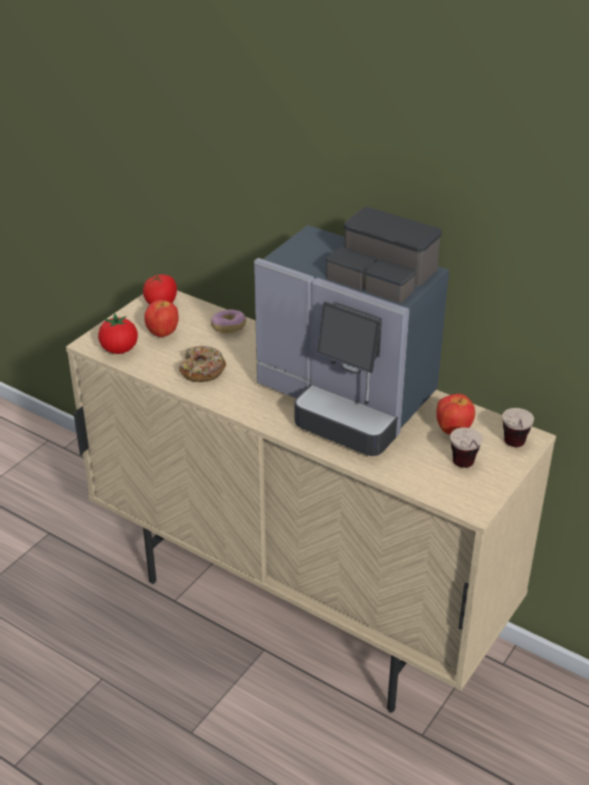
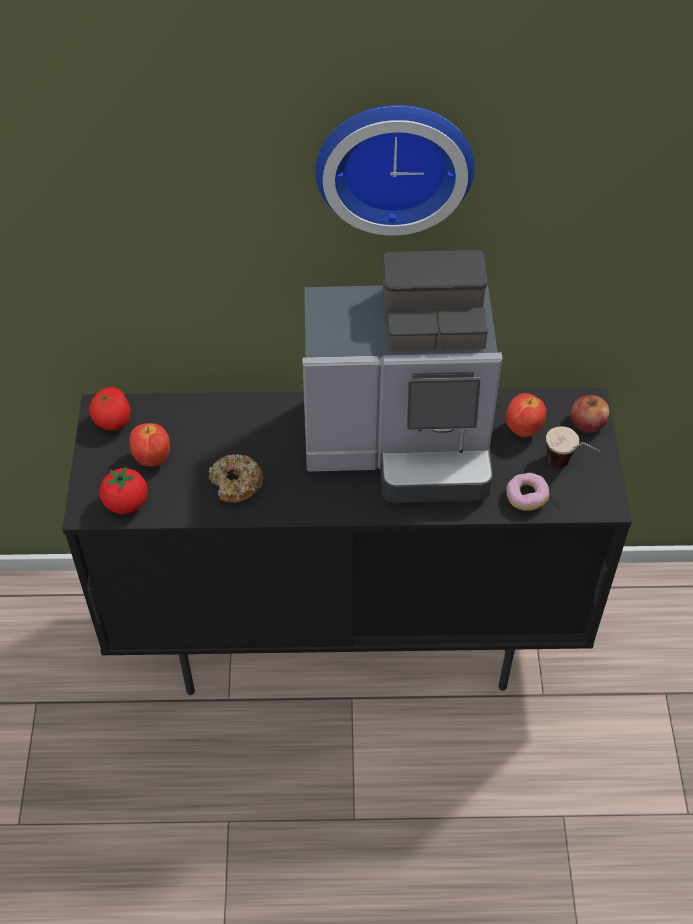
camera: 35 degrees left, 15 degrees up
beige cabinet [66,291,556,713] -> black cabinet [63,388,632,695]
donut [211,309,246,333] -> donut moved to [506,473,550,511]
cup [502,408,534,447] -> apple [570,395,610,433]
none -> wall clock [315,105,475,236]

